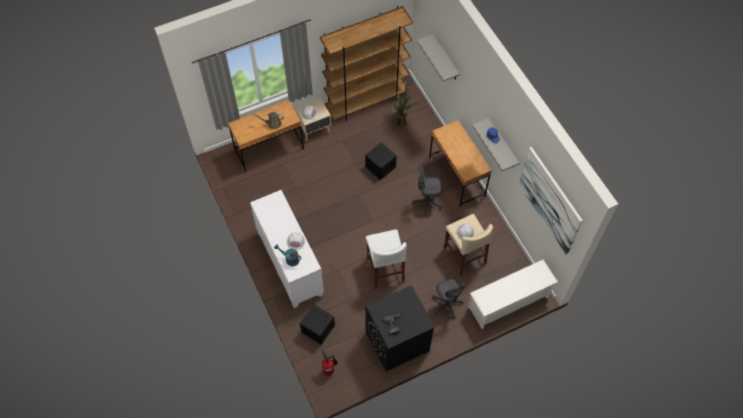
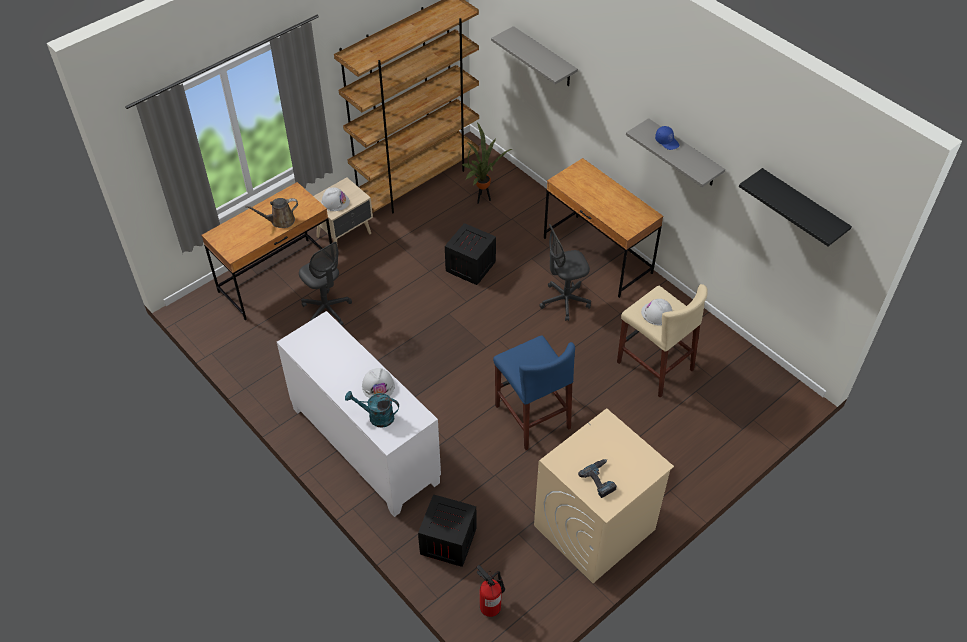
camera: 15 degrees left, 10 degrees down
black washing machine [365,285,435,371] -> beige washing machine [534,408,674,583]
white stool [366,229,406,288] -> blue stool [493,336,575,450]
grey office chair [432,279,465,319] -> grey office chair moved to [299,242,352,325]
white shoe rack [468,260,558,329] -> none
picture [519,147,583,254] -> black shelf [739,168,852,246]

